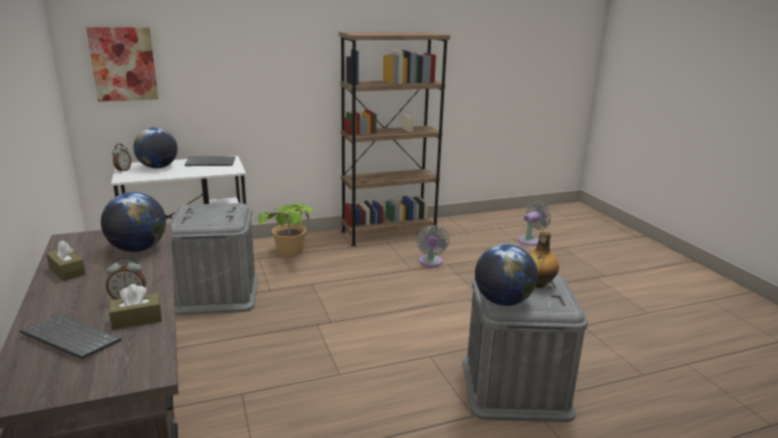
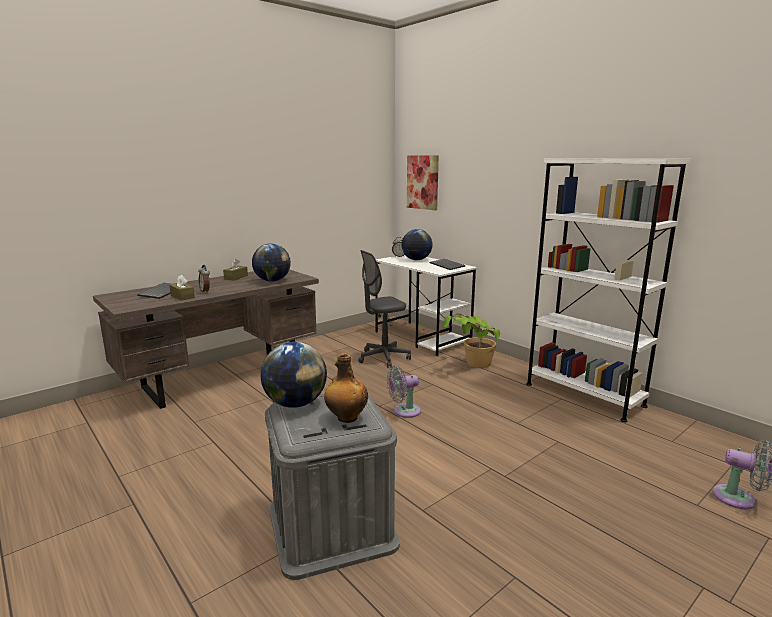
camera: 70 degrees right, 5 degrees down
grey storage box [169,203,258,315] -> grey office chair [358,250,411,368]
brown bookcase [339,32,450,246] -> white bookcase [526,159,690,422]
grey fan [416,225,449,267] -> grey fan moved to [387,366,421,418]

